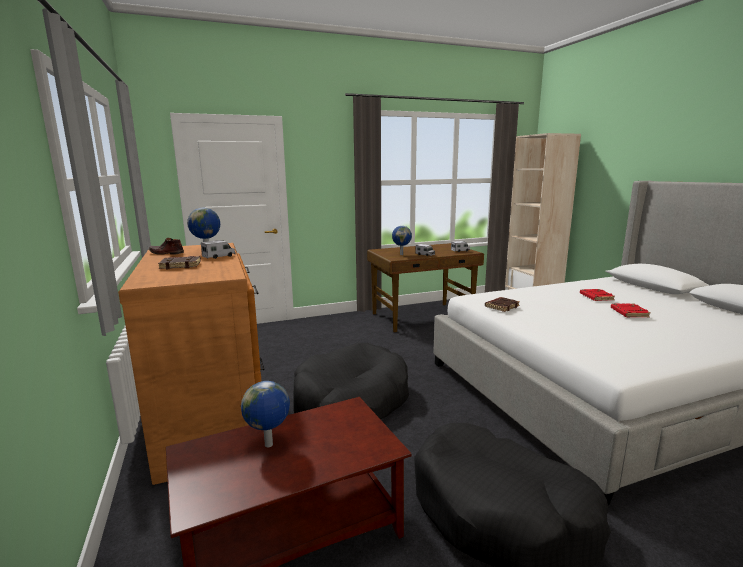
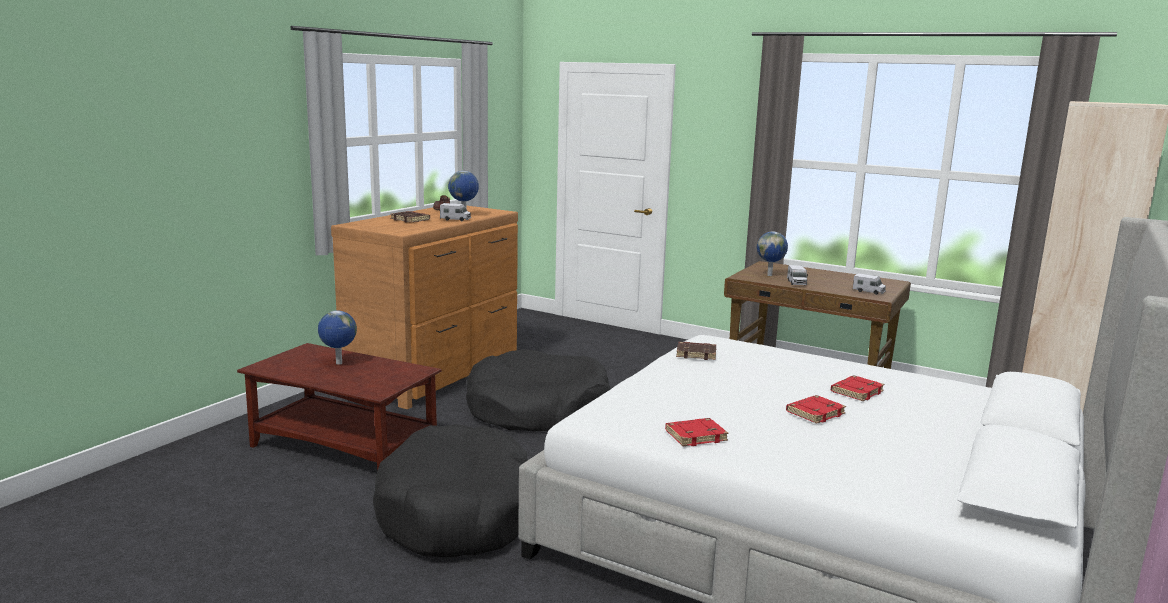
camera: 50 degrees right, 0 degrees up
none -> red book [665,418,728,446]

